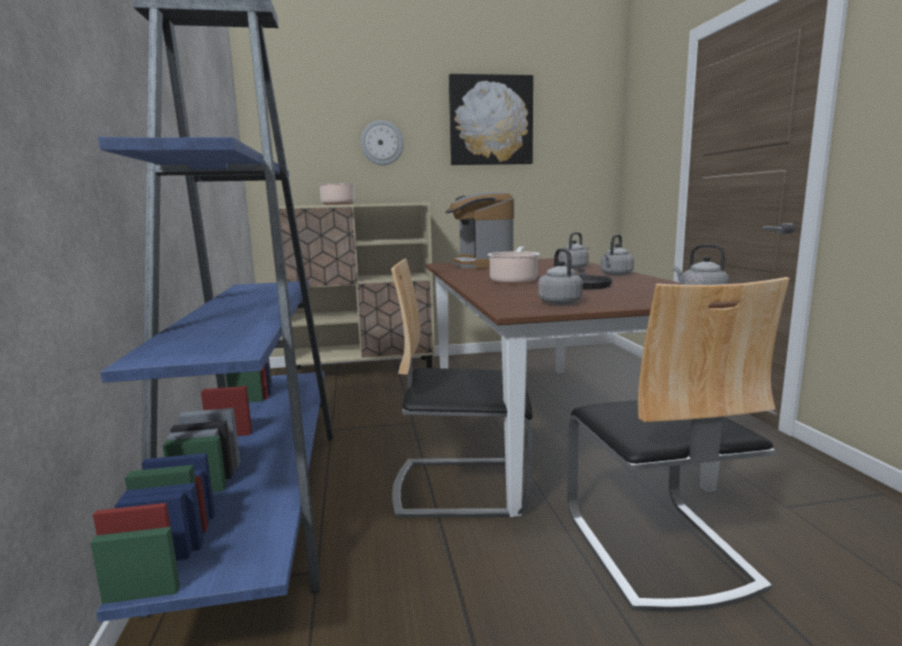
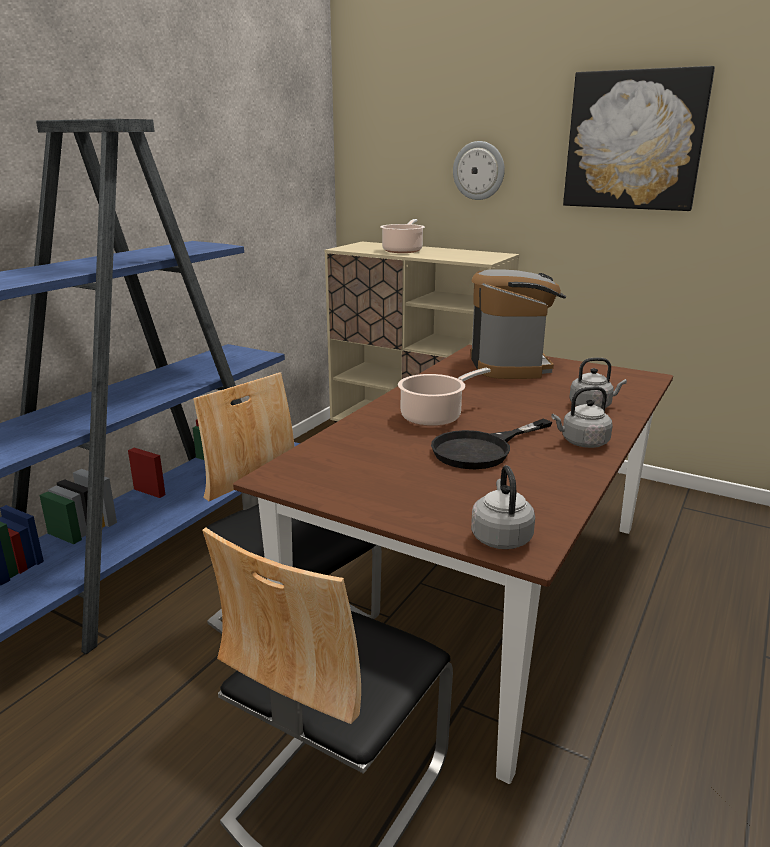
camera: 40 degrees right, 10 degrees up
coffee machine [445,192,514,269] -> coffee machine turned 150 degrees clockwise [471,269,566,379]
grey kettle [538,248,583,305] -> none

